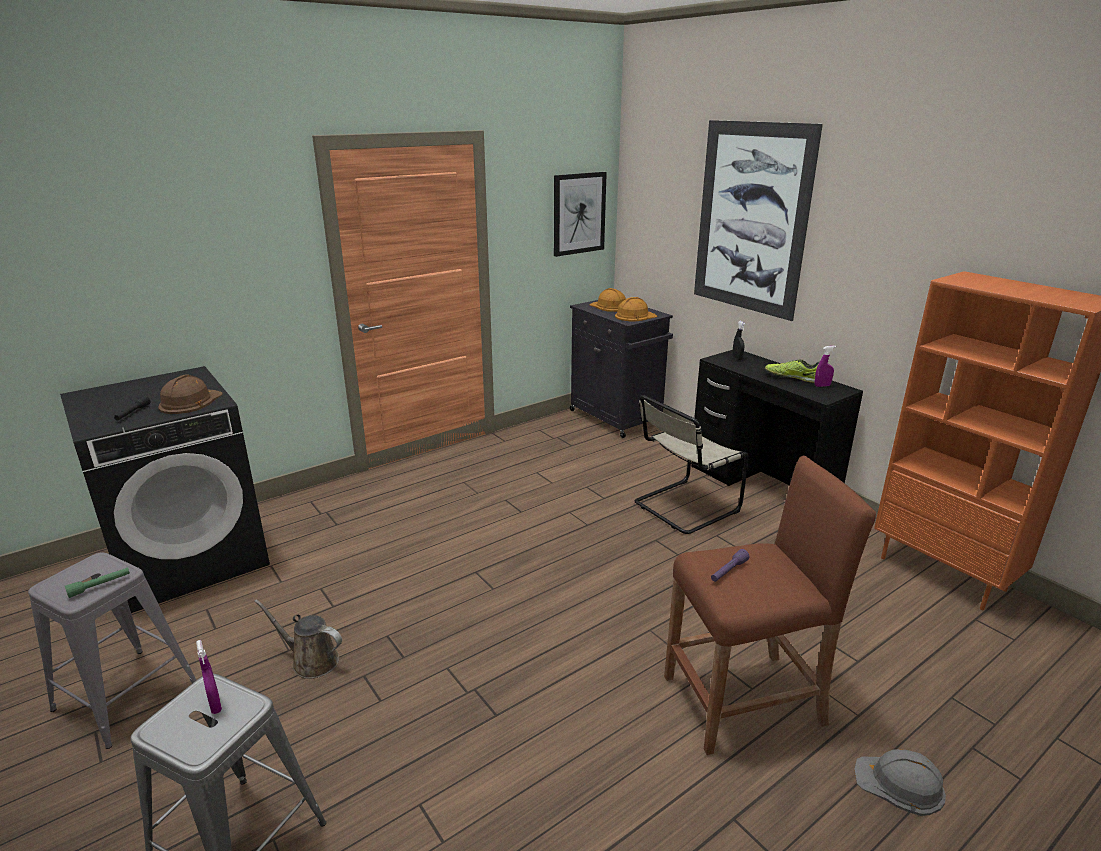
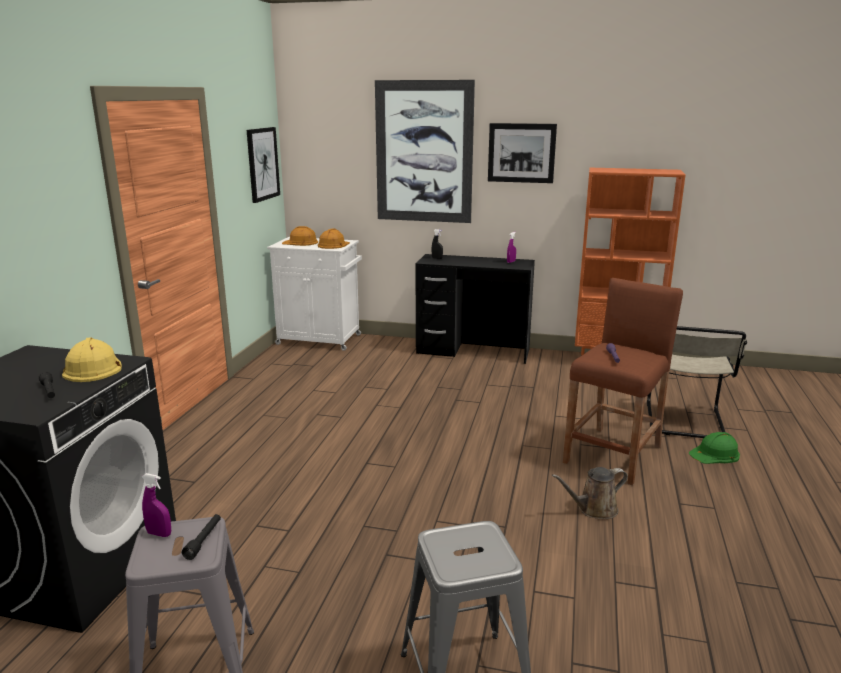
camera: 40 degrees left, 5 degrees down
green flashlight [65,567,130,598] -> black flashlight [182,514,221,560]
brown hard hat [158,374,223,414] -> yellow hard hat [62,337,122,382]
purple spray bottle [196,640,222,714] -> purple spray bottle moved to [142,473,171,537]
brown watering can [254,599,342,679] -> brown watering can moved to [552,467,628,519]
black cabinet [570,300,673,438] -> white cabinet [267,237,362,351]
beige chair [634,395,749,534] -> beige chair moved to [647,326,747,438]
shoe [765,359,819,383] -> none
grey hard hat [854,749,946,816] -> green hard hat [689,432,740,464]
none -> picture [488,123,557,183]

